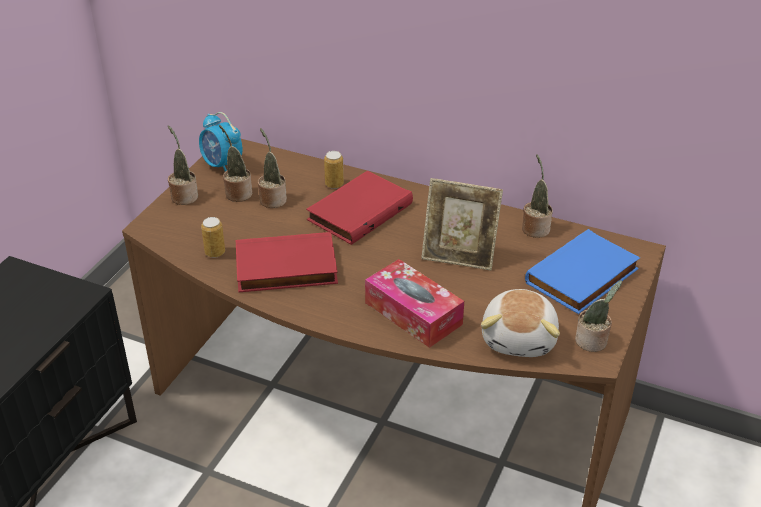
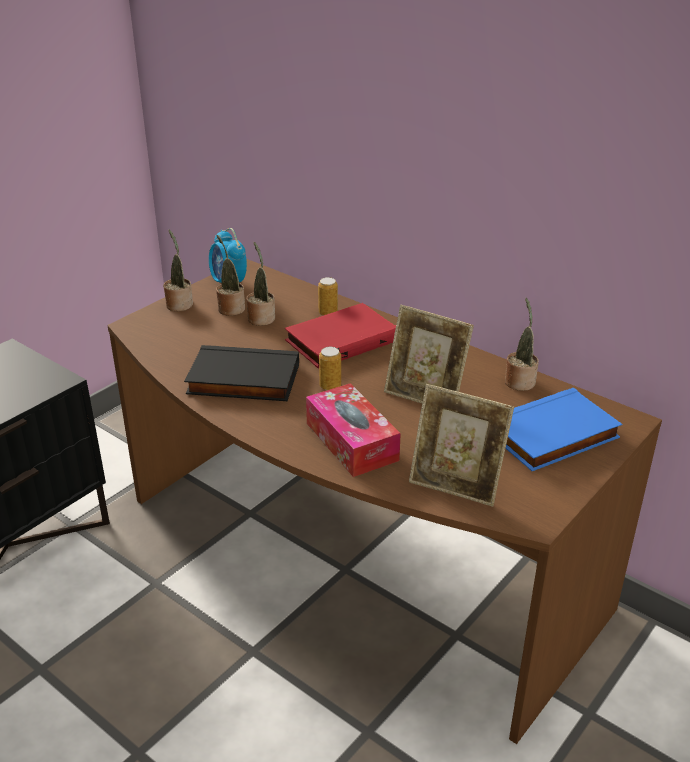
camera: 15 degrees right, 5 degrees down
can [201,217,225,258] -> can moved to [319,347,341,390]
red book [236,232,338,292] -> black book [184,345,299,401]
plush toy [481,289,560,357] -> picture frame [409,384,514,507]
potted plant [575,280,622,352] -> none

